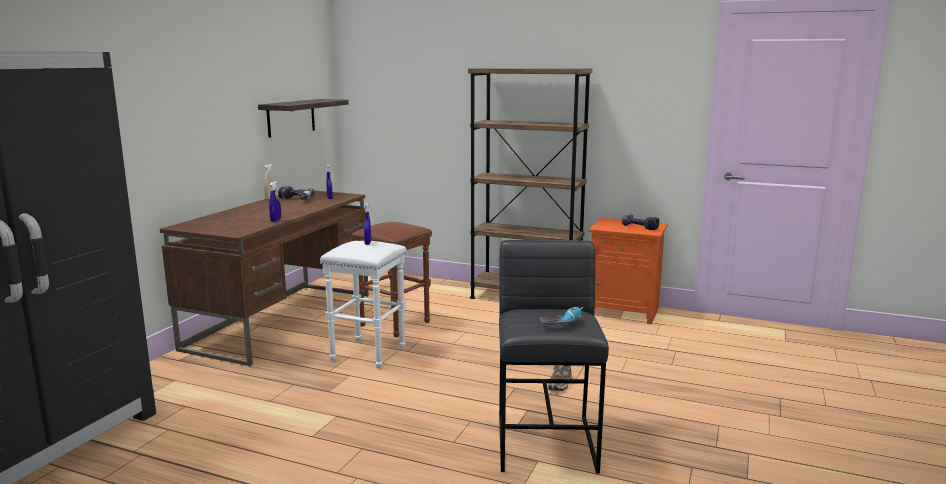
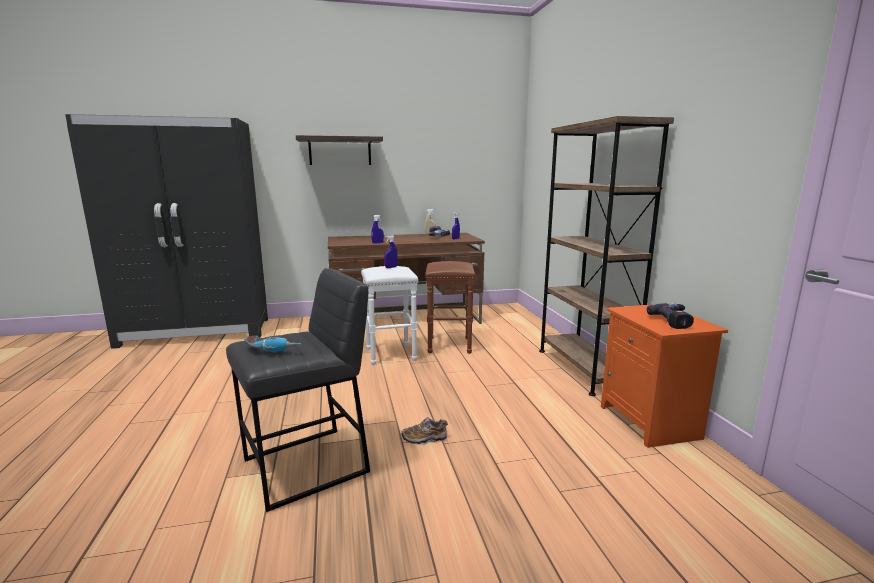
camera: 55 degrees right, 0 degrees up
shelf [258,99,349,138] -> shelf moved to [296,135,383,165]

